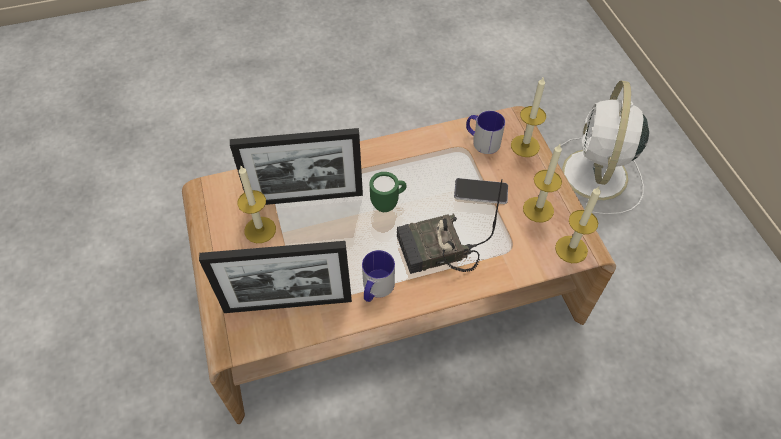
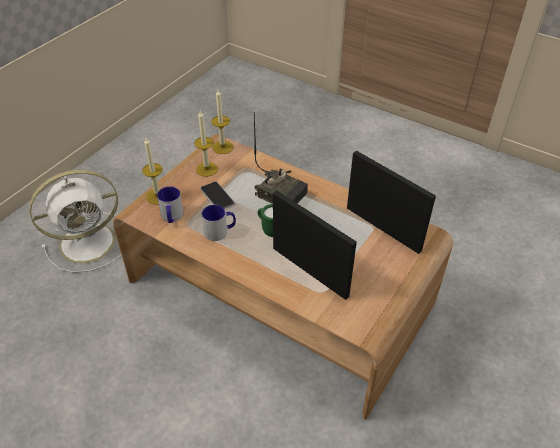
camera: 130 degrees left, 10 degrees down
candle [237,166,276,243] -> none
mug [362,250,395,302] -> mug moved to [202,205,236,241]

